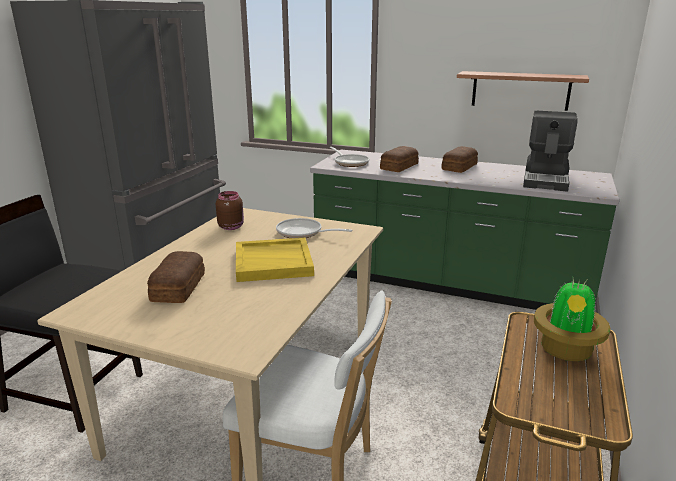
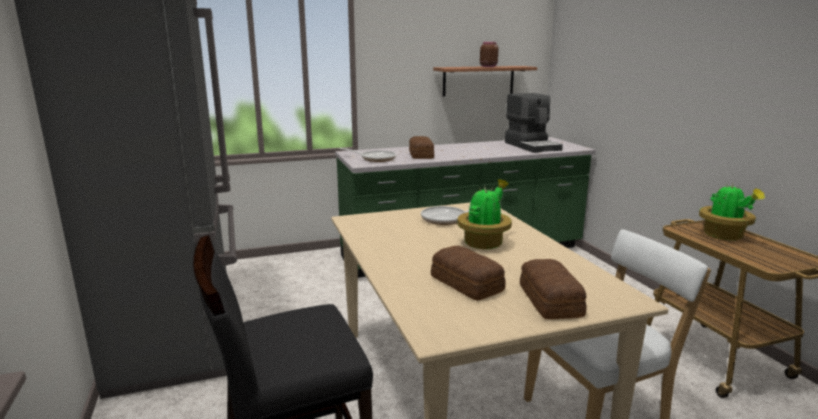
camera: 40 degrees left, 5 degrees down
brown jar [216,191,244,230] -> brown jar moved to [480,42,498,67]
yellow tray [236,237,314,282] -> potted plant [457,179,512,249]
bread [441,146,478,173] -> bread moved to [520,259,587,319]

